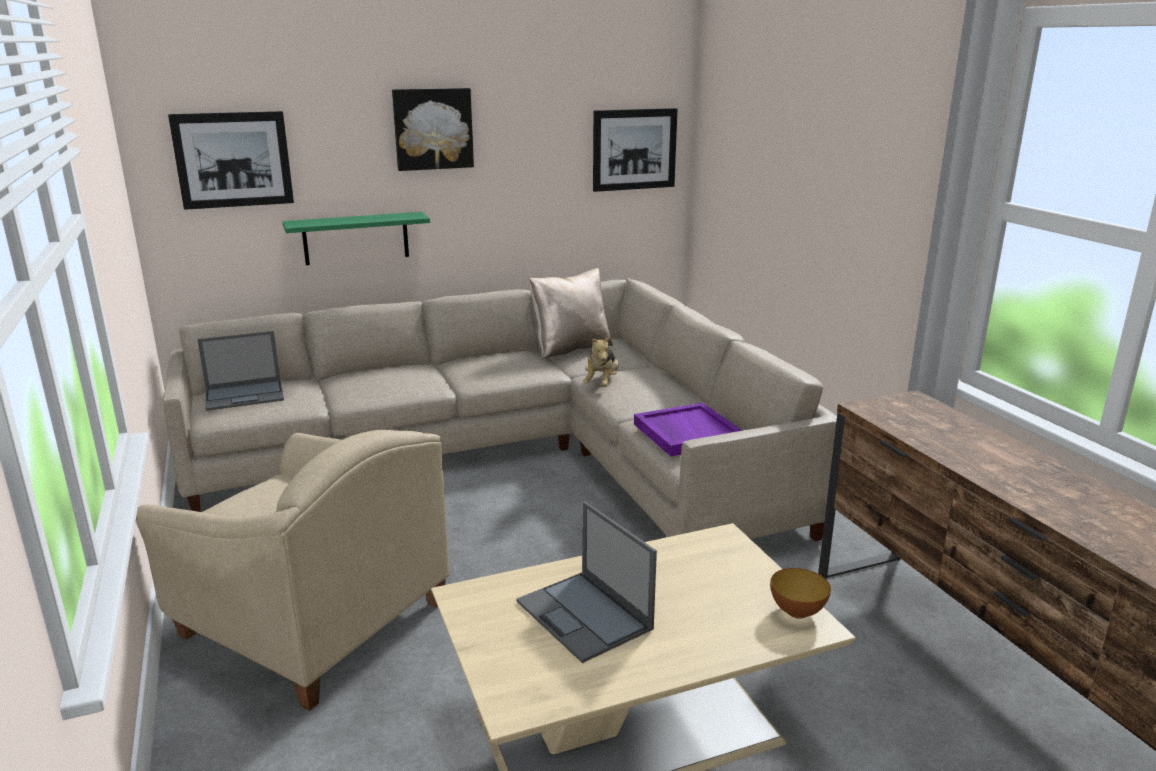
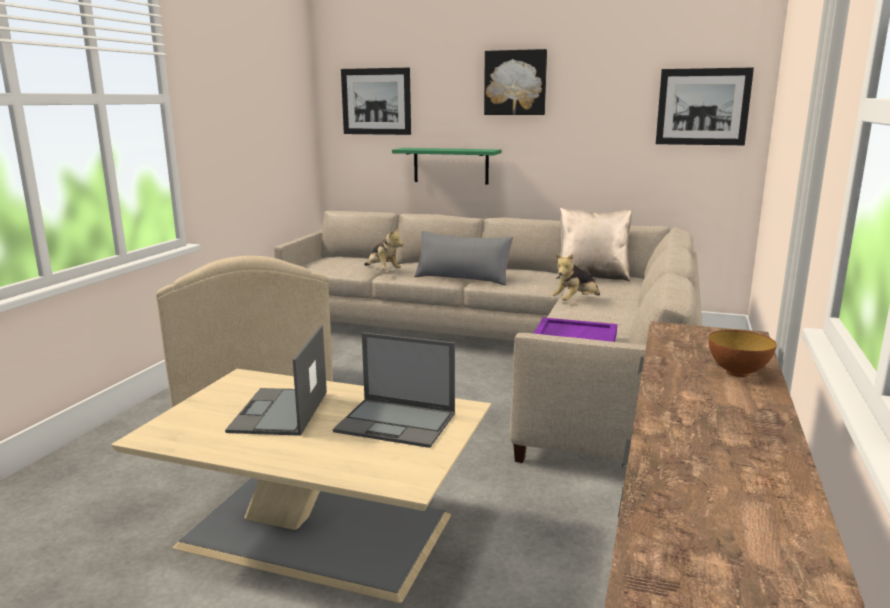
camera: 40 degrees right, 5 degrees down
laptop [197,331,284,411] -> laptop moved to [333,333,455,448]
bowl [770,568,831,618] -> bowl moved to [708,330,777,377]
none -> plush toy [364,228,403,270]
none -> grey pillow [414,231,513,286]

